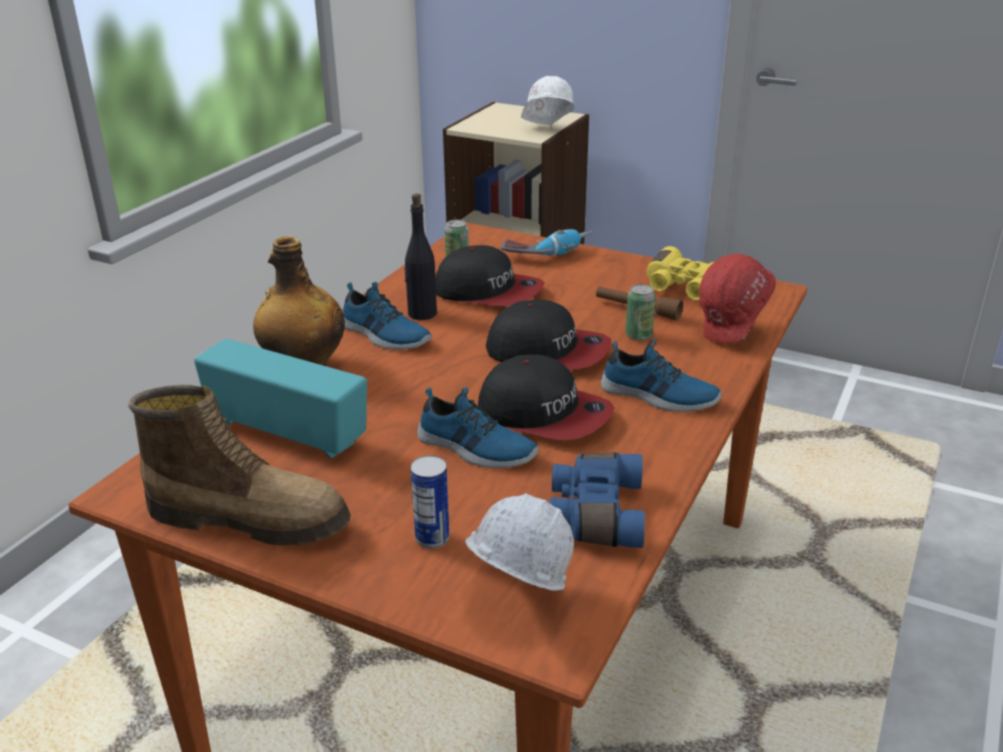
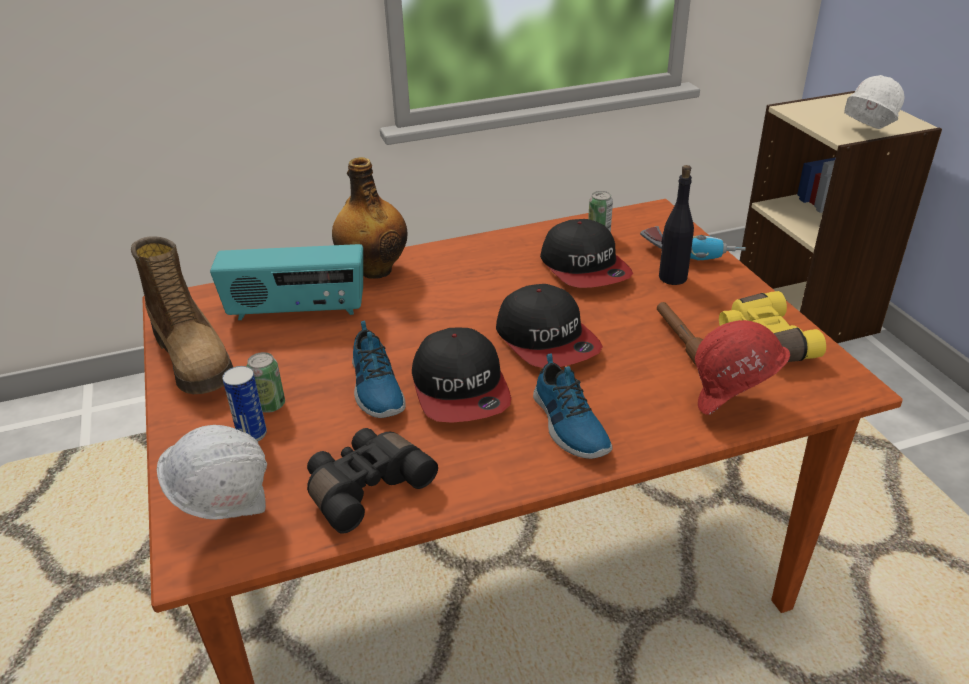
camera: 45 degrees right, 5 degrees up
radio [194,339,367,458] -> radio turned 105 degrees clockwise [210,244,363,320]
shoe [343,282,432,350] -> none
black bottle [404,194,437,320] -> black bottle moved to [659,165,694,285]
blue binoculars [549,452,645,548] -> black binoculars [307,428,438,534]
can [625,284,656,340] -> can moved to [247,352,285,413]

